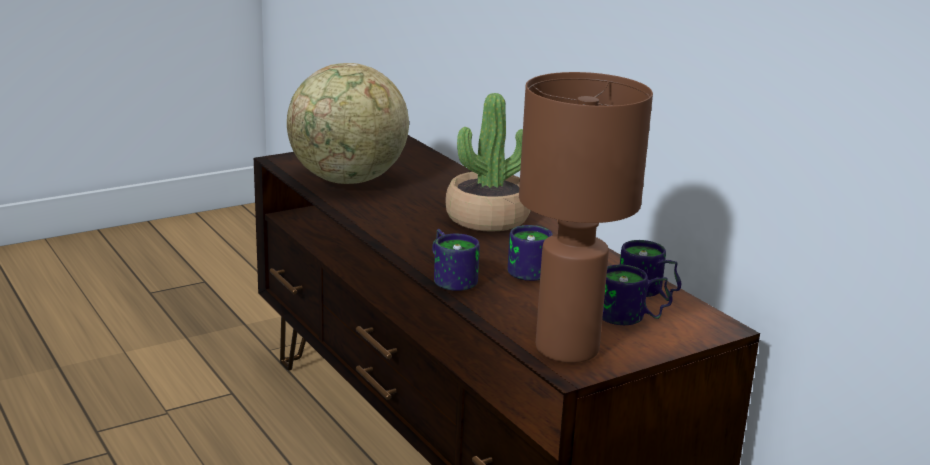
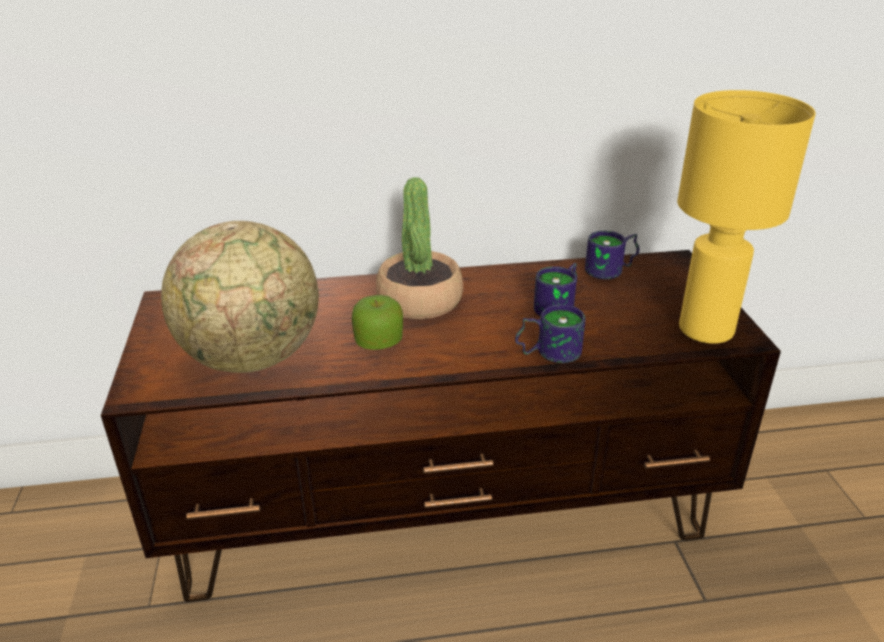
camera: 65 degrees left, 10 degrees up
brown table lamp [519,72,653,363] -> yellow table lamp [677,90,816,344]
mug [602,265,673,325] -> none
none -> apple [352,295,403,350]

